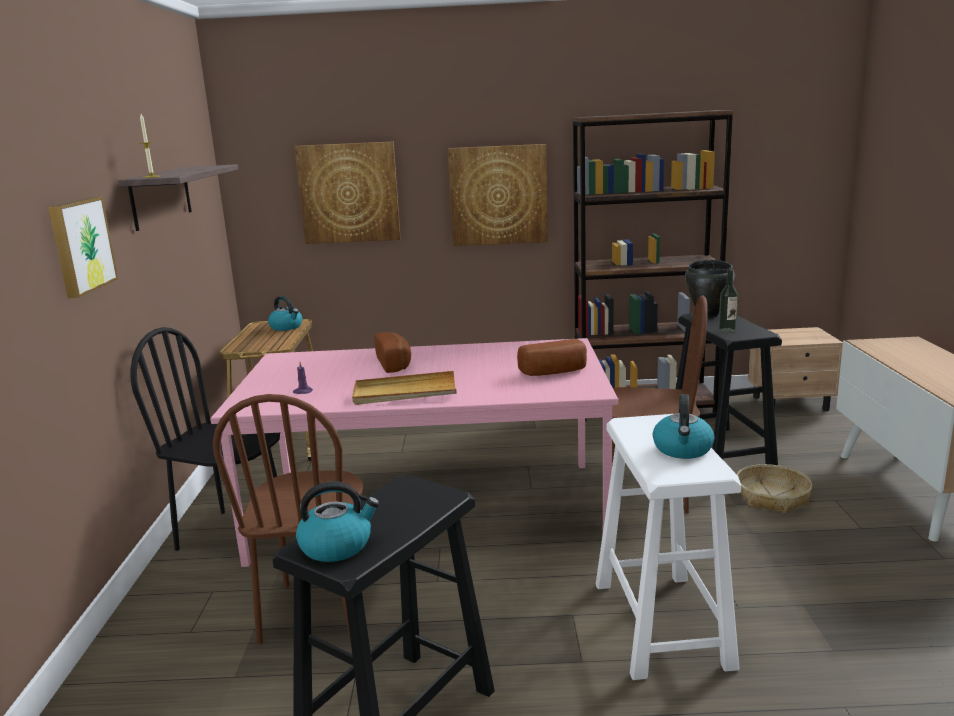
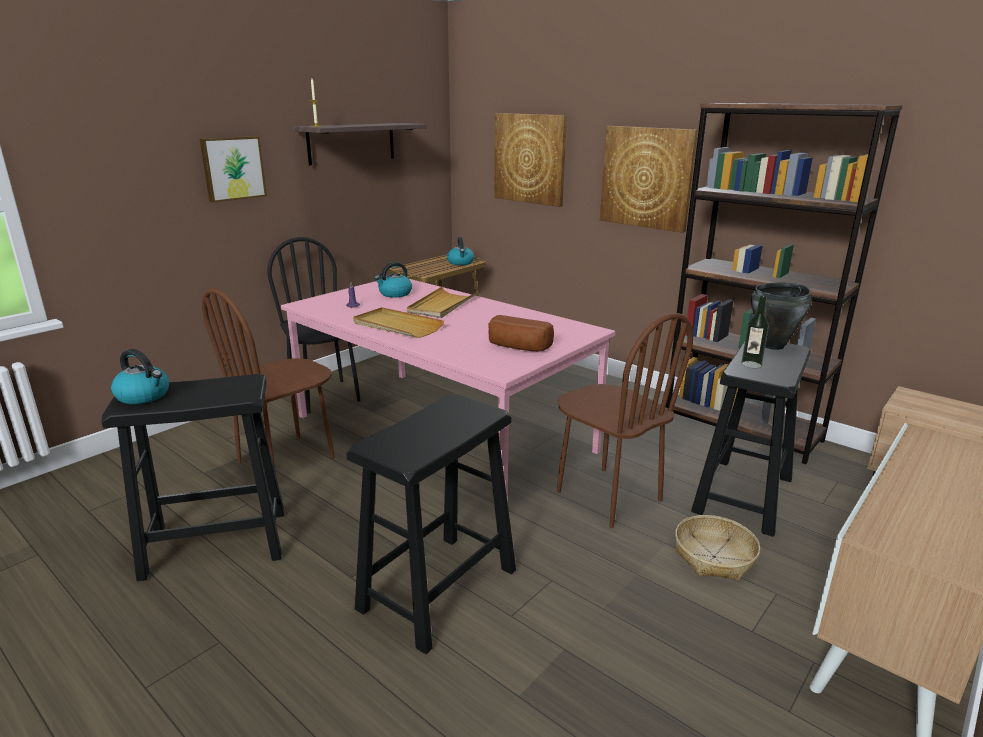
camera: 40 degrees right, 5 degrees up
bread [374,332,411,373] -> beige tray [407,287,478,318]
white stool [596,414,741,680] -> black stool [346,394,516,654]
kettle [653,394,714,459] -> kettle moved to [374,262,412,298]

